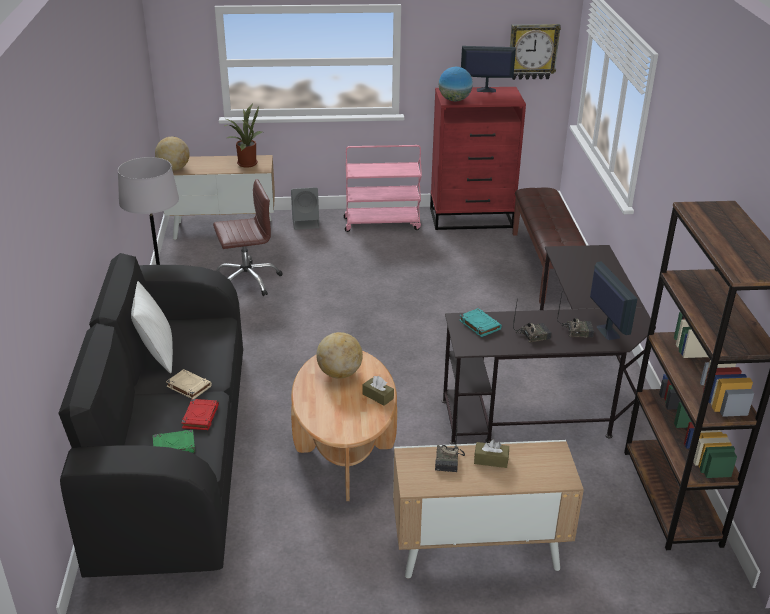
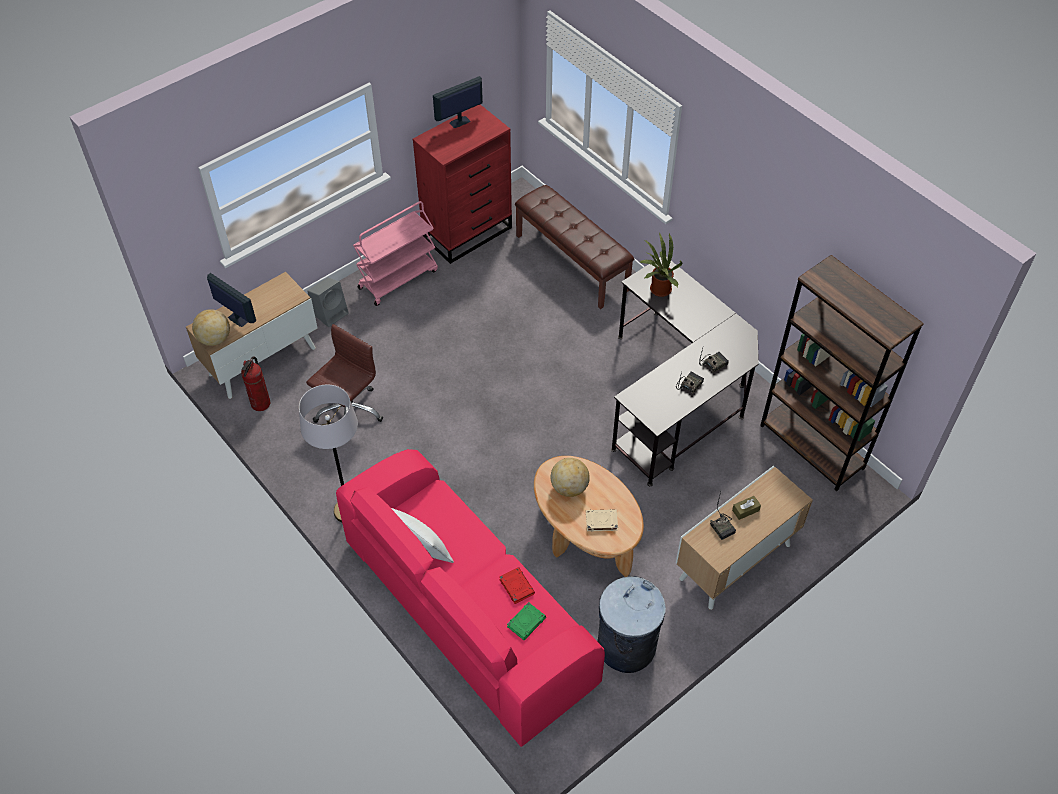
camera: 35 degrees left, 20 degrees up
black sofa [58,253,243,577] -> pink sofa [336,449,605,747]
beige book [166,369,212,399] -> beige book moved to [586,509,618,531]
potted plant [225,104,262,168] -> potted plant moved to [640,233,682,297]
brown tissue box [362,376,394,406] -> none
globe [439,67,473,101] -> none
turquoise book [459,308,502,337] -> none
wall clock [510,24,561,80] -> none
monitor [590,261,637,340] -> monitor moved to [207,273,256,327]
none -> fire extinguisher [241,356,270,411]
none -> grey trash can [597,576,666,673]

